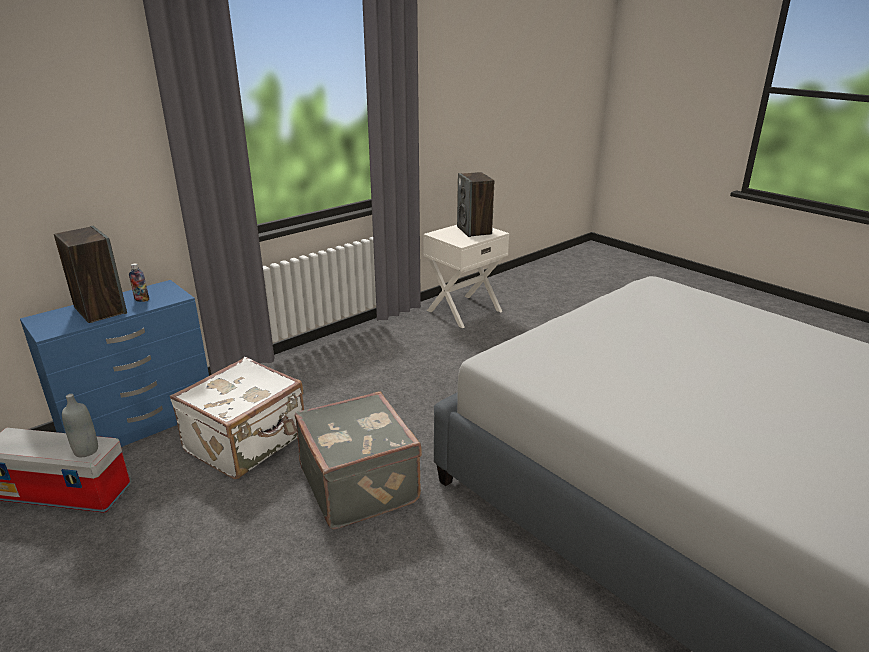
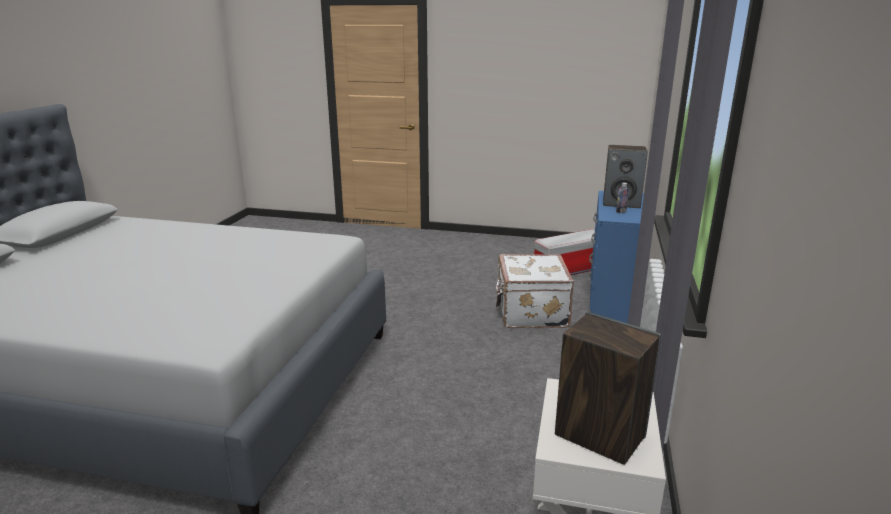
camera: 145 degrees right, 5 degrees down
grey bottle [62,394,98,457] -> none
grey suitcase [295,391,422,530] -> none

